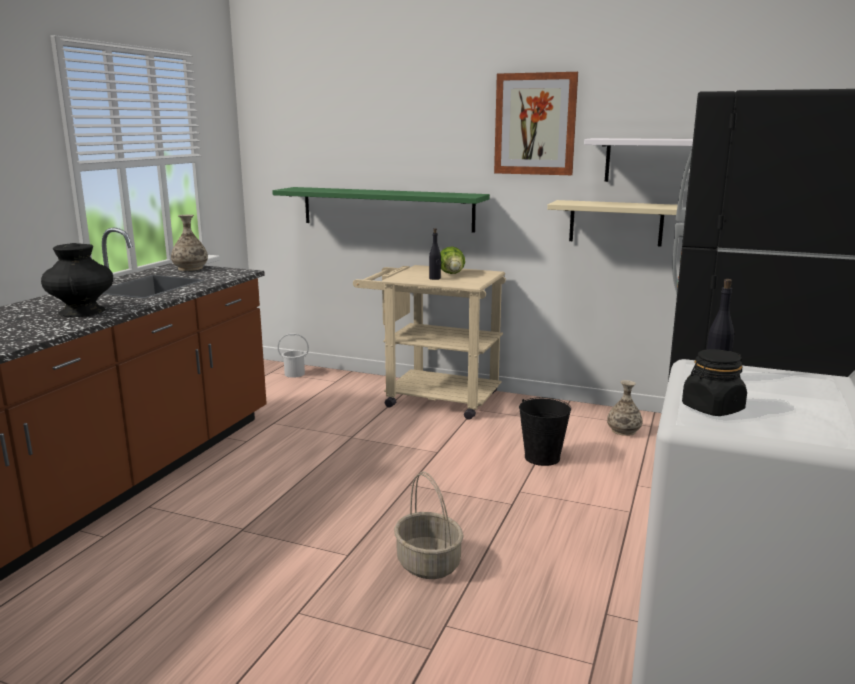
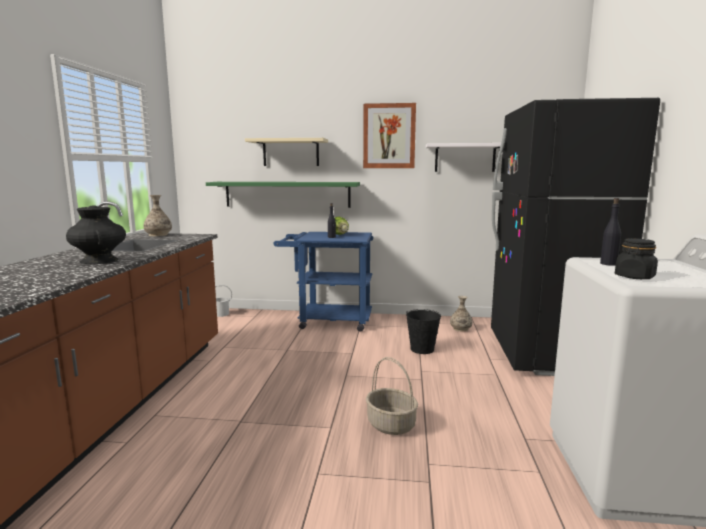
camera: 15 degrees left, 5 degrees down
beige cart [353,265,506,420] -> blue cart [274,232,373,332]
beige shelf [547,200,678,247] -> beige shelf moved to [245,138,328,166]

